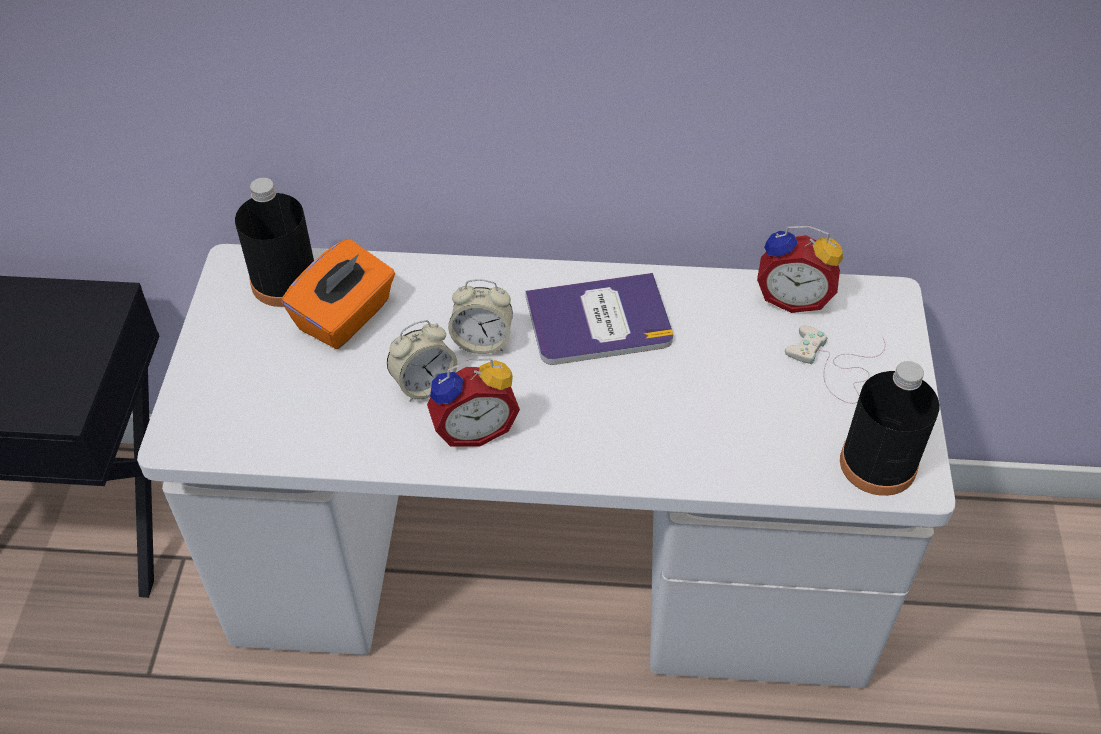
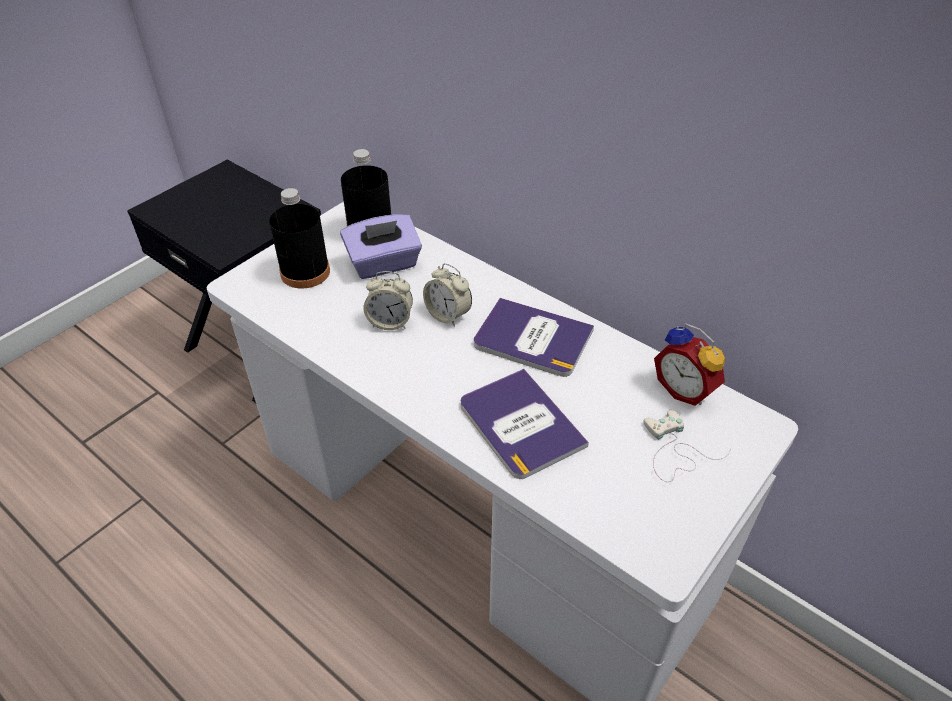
camera: 35 degrees right, 5 degrees down
orange tissue box [281,239,395,349] -> purple tissue box [340,214,422,279]
alarm clock [427,359,520,447] -> none
black bottle [840,361,939,496] -> black bottle moved to [269,188,330,289]
none -> book [461,369,589,479]

